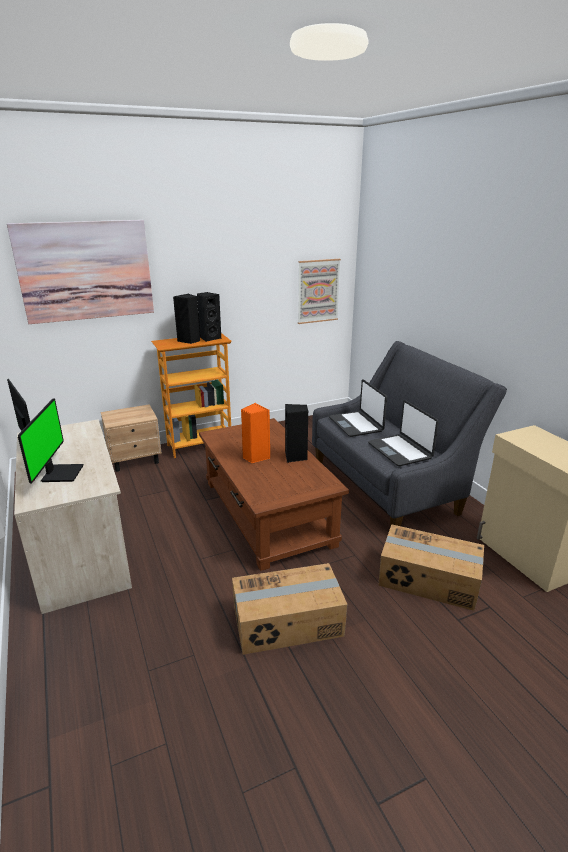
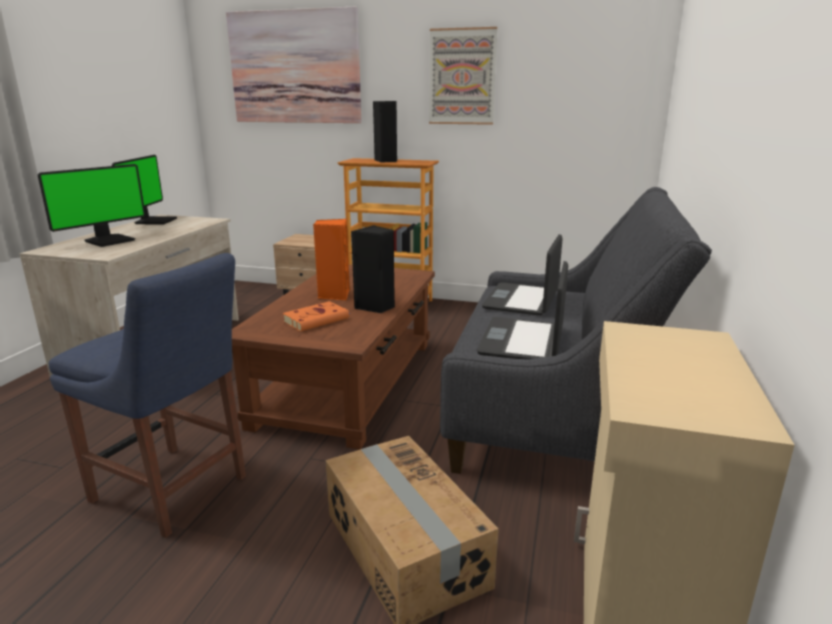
camera: 40 degrees right, 5 degrees down
black speaker [197,292,221,342] -> none
cardboard box [232,563,347,655] -> blue chair [49,253,246,538]
picture [298,259,341,324] -> picture moved to [429,27,497,125]
none -> orange book [283,301,350,332]

